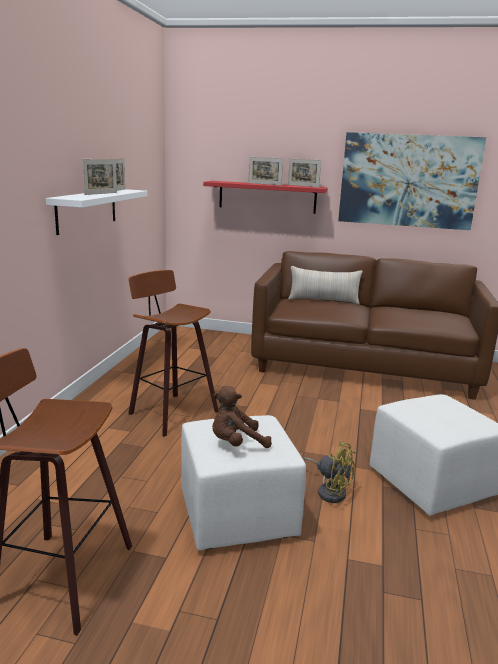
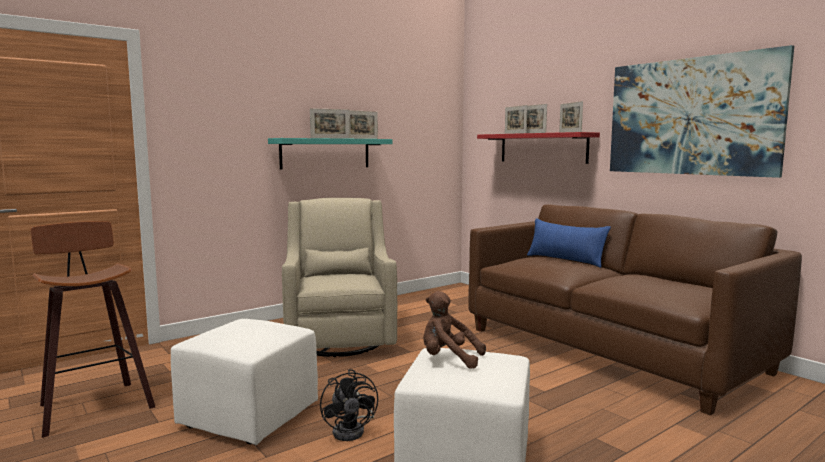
camera: 40 degrees right, 10 degrees down
white shelf [46,189,148,235] -> turquoise shelf [268,138,392,170]
stool [128,270,218,437] -> beige armchair [282,198,397,357]
brown plush toy [212,386,272,448] -> brown plush toy moved to [423,291,486,369]
beige pillow [288,266,363,305] -> blue pillow [527,218,611,268]
yellow fan [303,441,356,503] -> black fan [320,369,378,441]
none -> picture frame [505,105,527,134]

